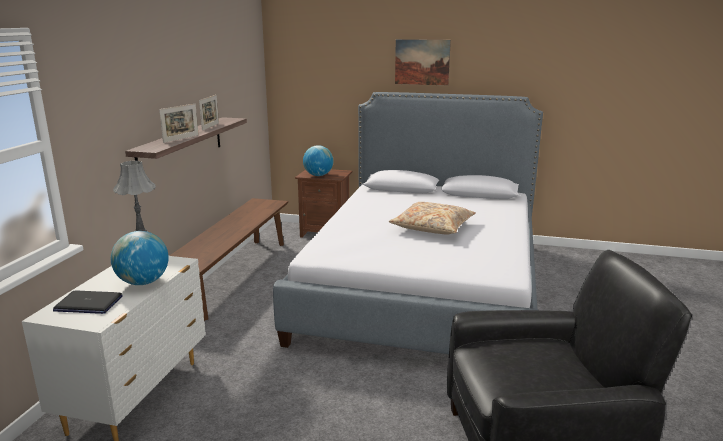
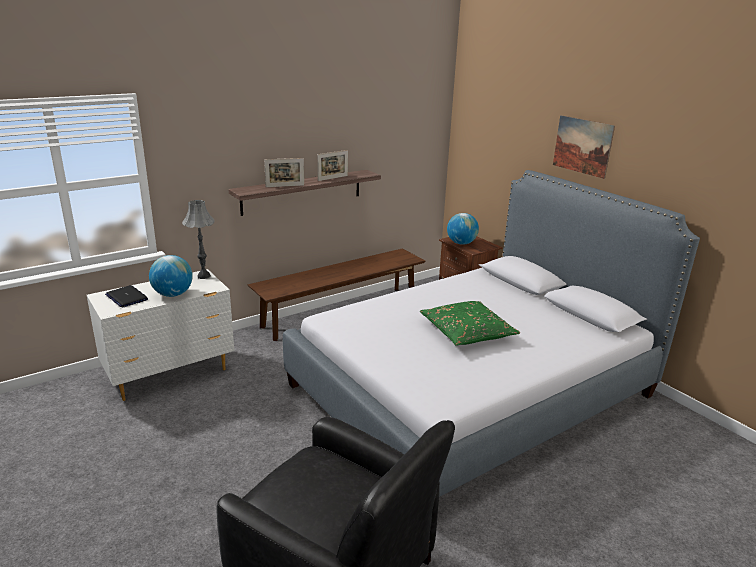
camera: 40 degrees right, 5 degrees up
beige pillow [389,202,475,235] -> green pillow [420,301,520,346]

